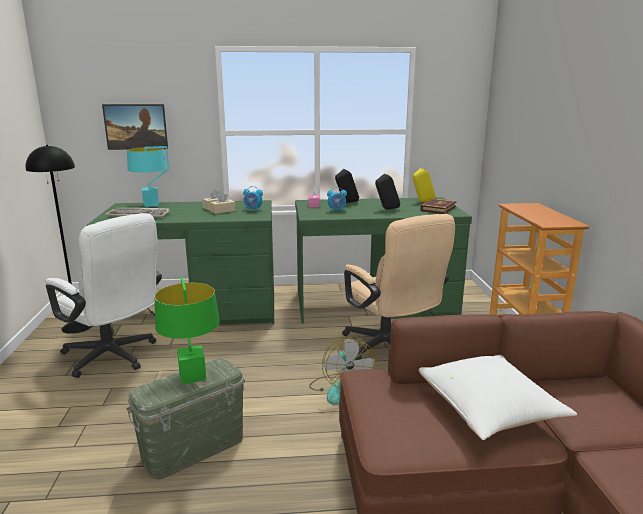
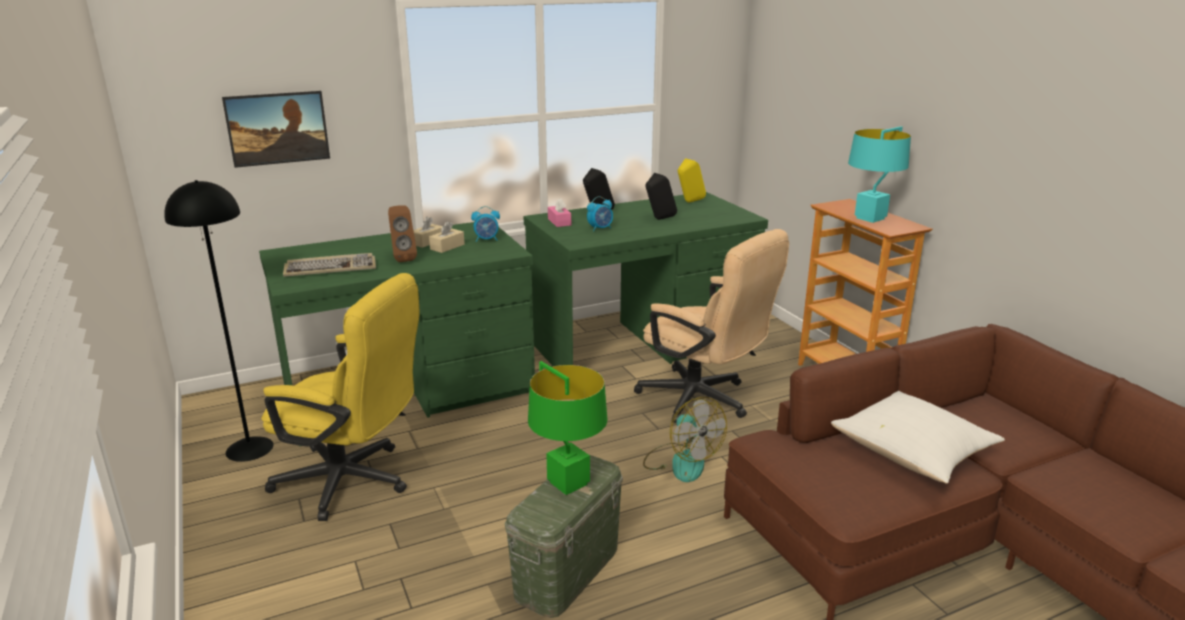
camera: 20 degrees left, 5 degrees up
white office chair [46,213,162,378] -> yellow office chair [261,273,420,521]
turquoise table lamp [127,146,169,207] -> turquoise table lamp moved to [848,126,911,223]
book [420,198,456,214] -> none
none -> brown speaker [388,205,417,262]

